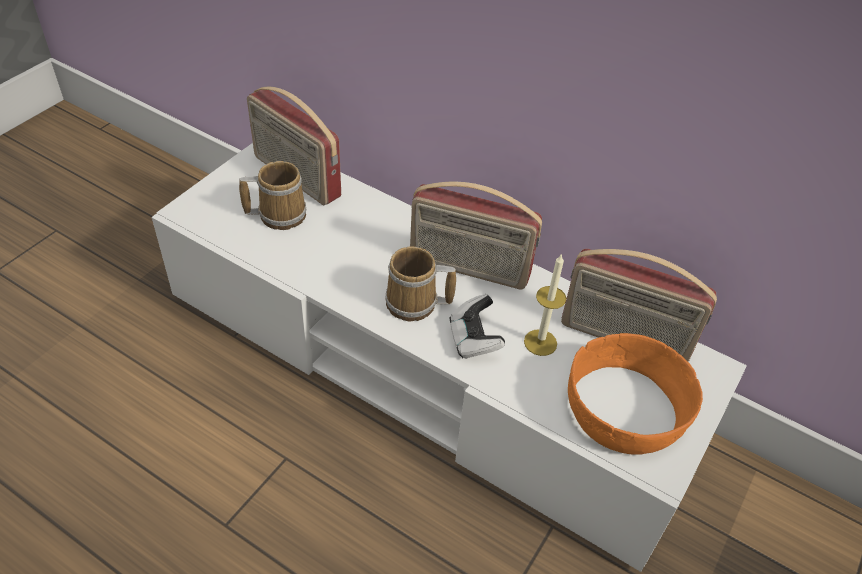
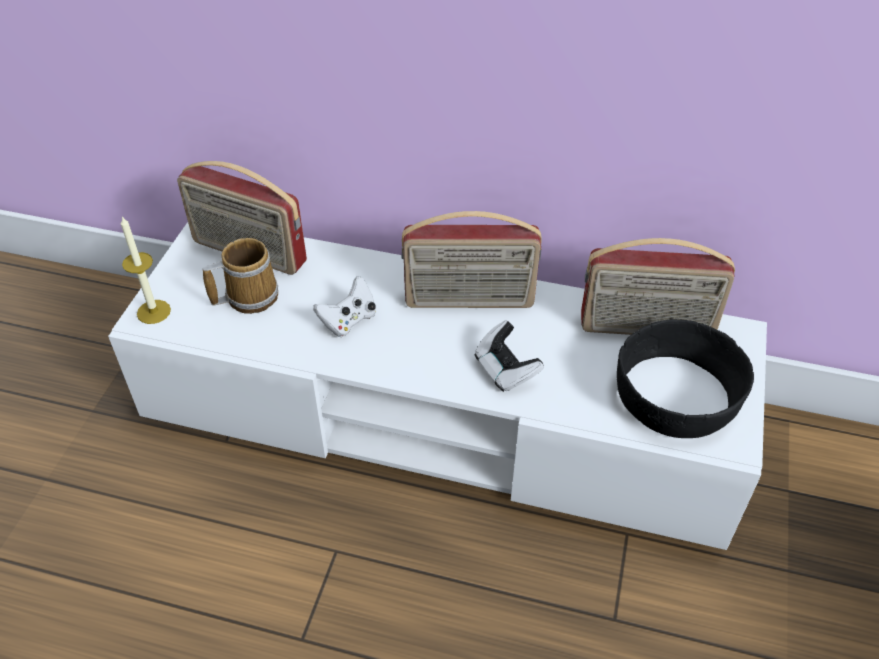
camera: 15 degrees left, 0 degrees up
mug [385,246,456,321] -> none
candle [524,254,566,356] -> candle moved to [121,216,171,324]
orange bowl [568,333,703,455] -> black bowl [617,319,754,438]
none -> white game controller [313,276,376,337]

